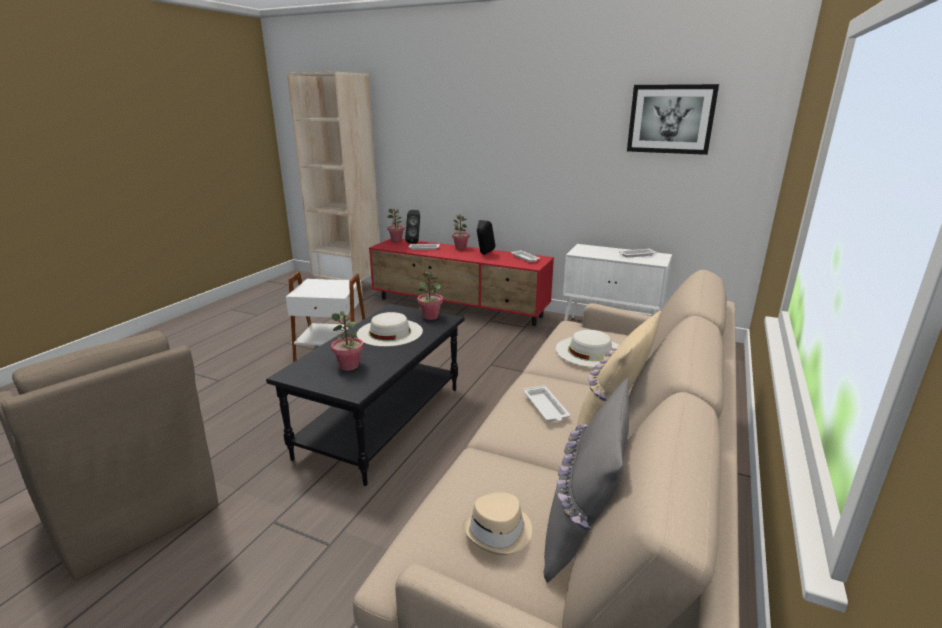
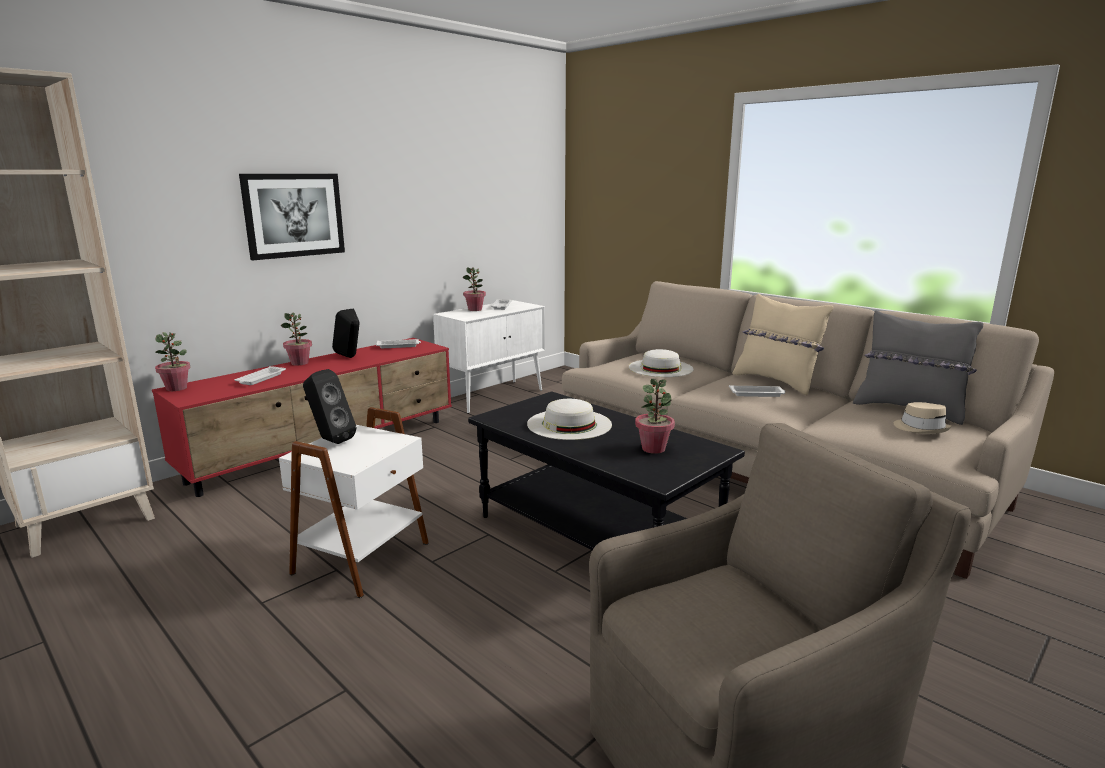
camera: 70 degrees left, 5 degrees down
black speaker [405,210,420,244] -> black speaker moved to [303,369,356,444]
potted plant [417,269,443,320] -> potted plant moved to [463,267,486,311]
picture [627,84,719,155] -> picture moved to [239,174,345,260]

